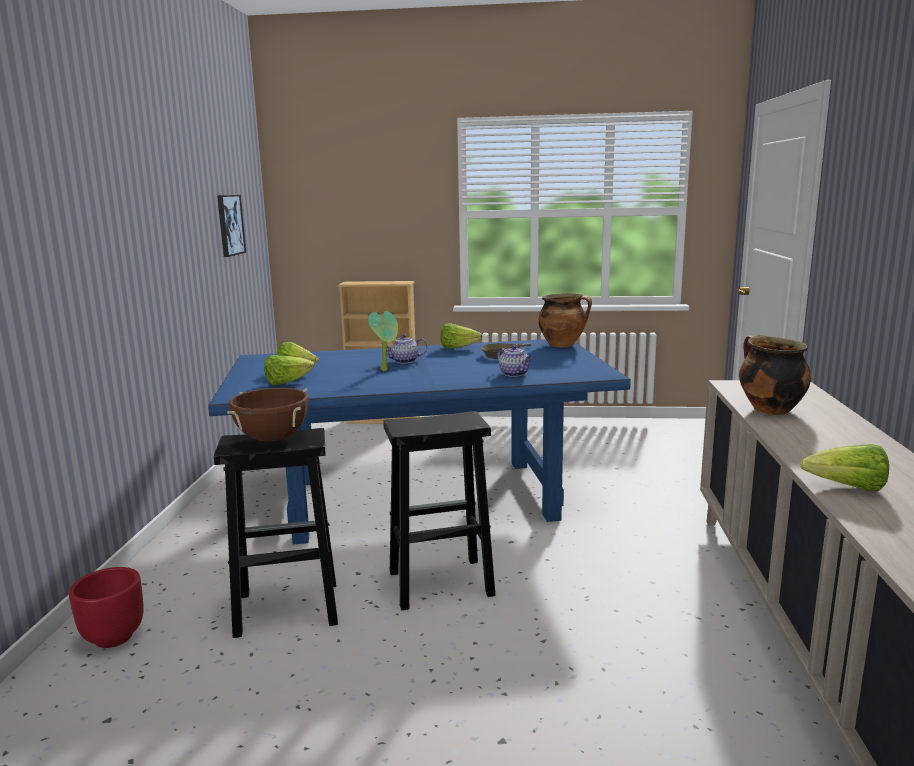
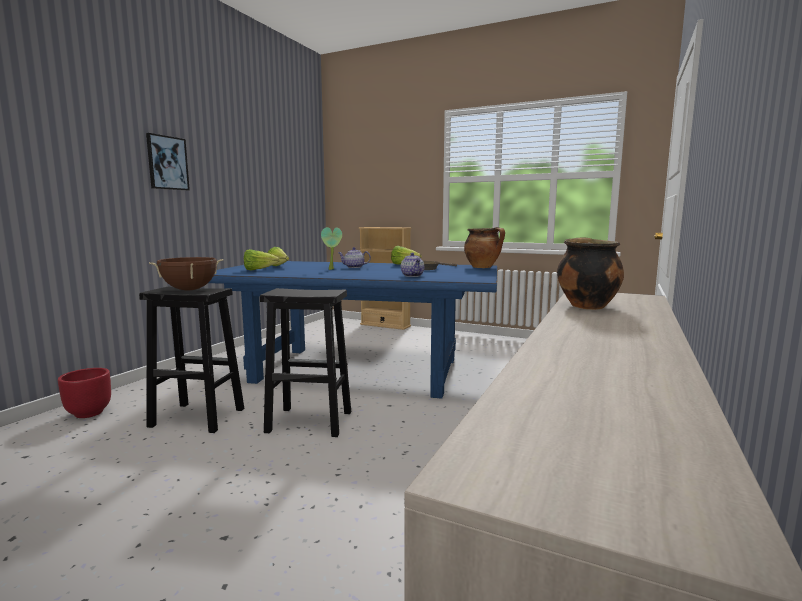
camera: 20 degrees right, 5 degrees down
picture [217,195,246,257] -> picture moved to [146,133,190,190]
lettuce [800,444,889,491] -> none

